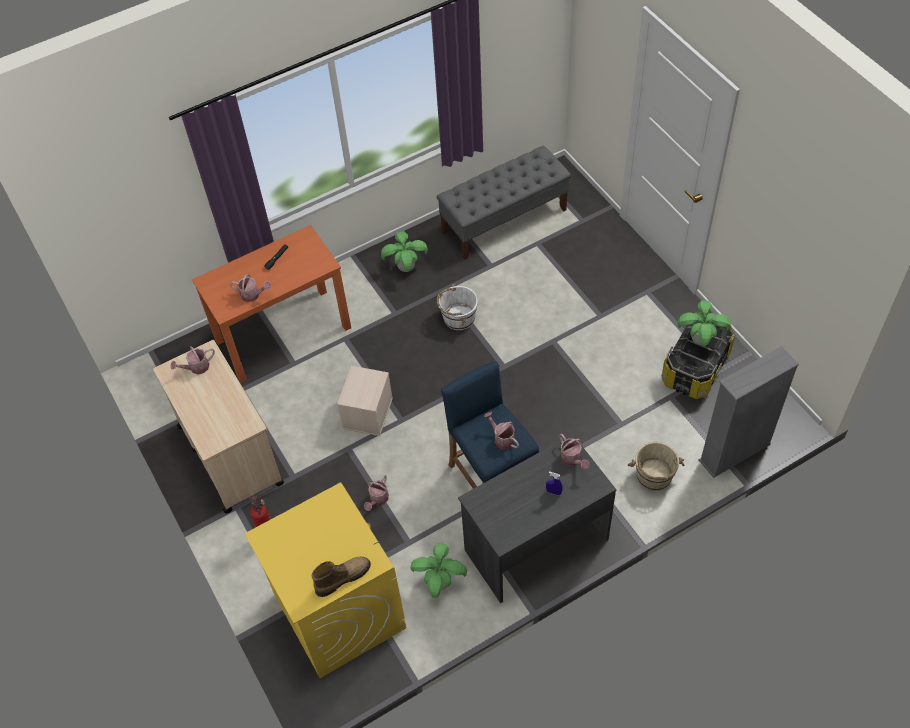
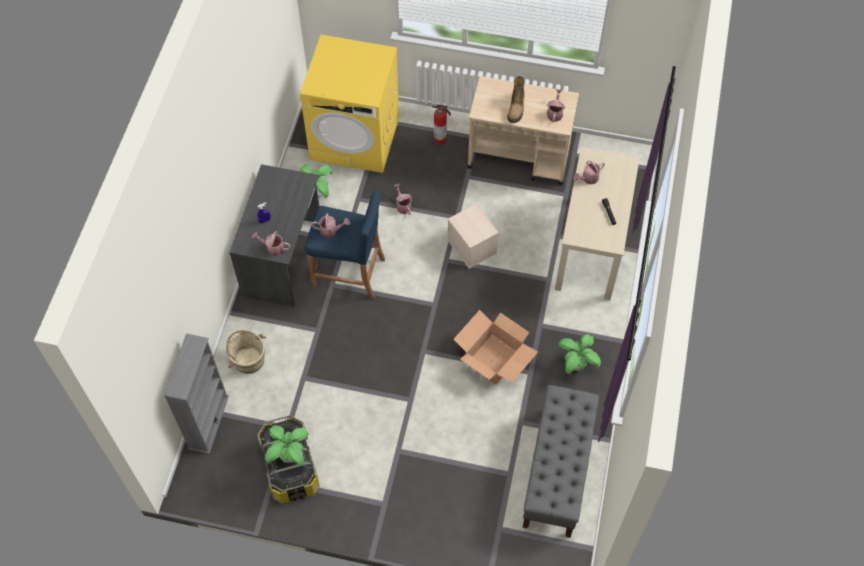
camera: 130 degrees right, 5 degrees up
orange desk [192,225,351,383] -> beige desk [555,146,640,300]
boot [312,557,371,597] -> boot moved to [507,76,525,123]
white bucket [436,284,478,330] -> cardboard box [453,310,538,385]

